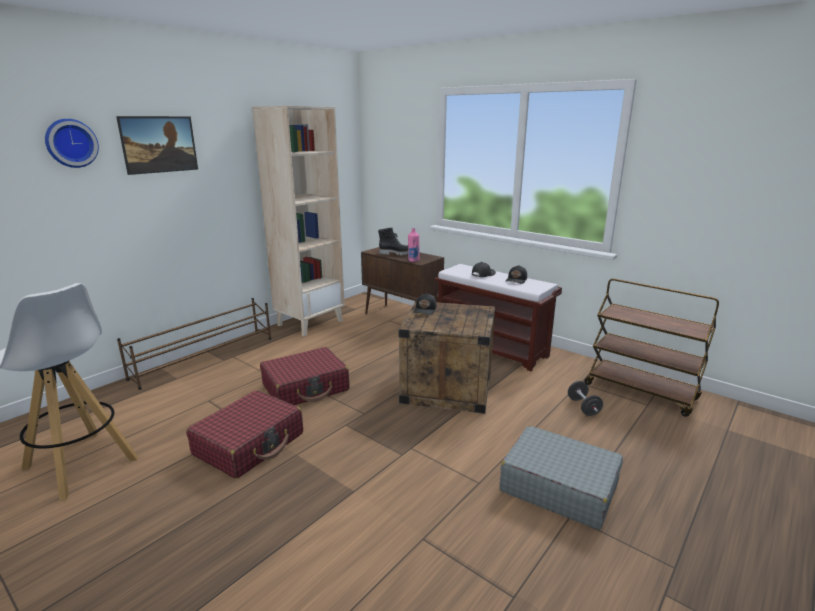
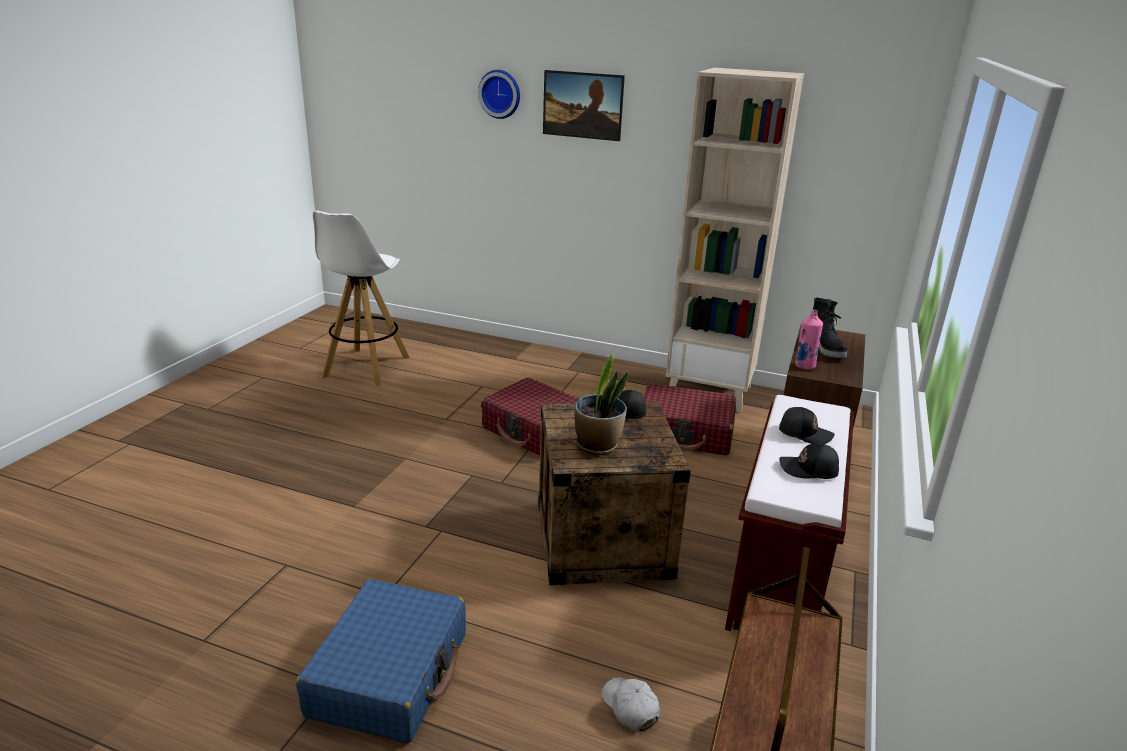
camera: 70 degrees right, 5 degrees up
brown shoe rack [117,298,271,390] -> none
red suitcase [186,390,303,479] -> red suitcase moved to [644,383,736,455]
grey suitcase [499,426,623,530] -> blue suitcase [296,579,466,744]
black dumbbell [568,381,603,416] -> white cap [602,677,660,732]
none -> potted plant [574,352,629,455]

